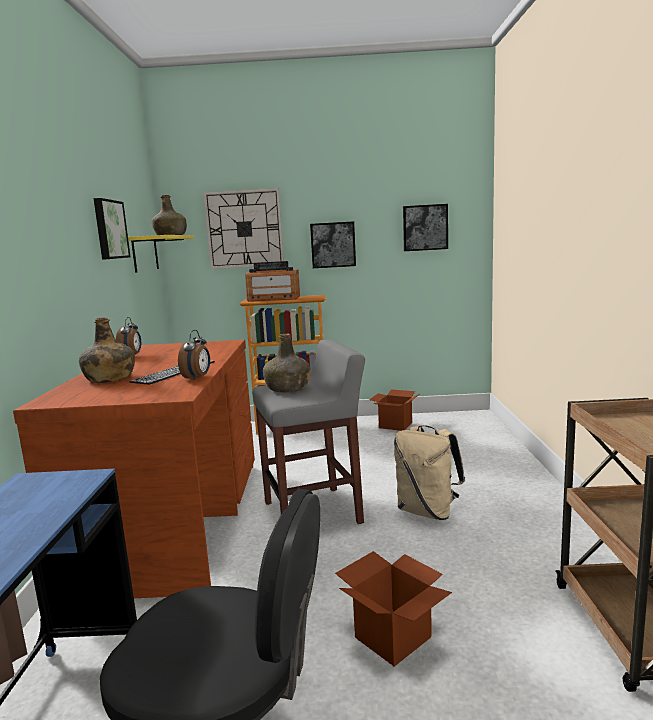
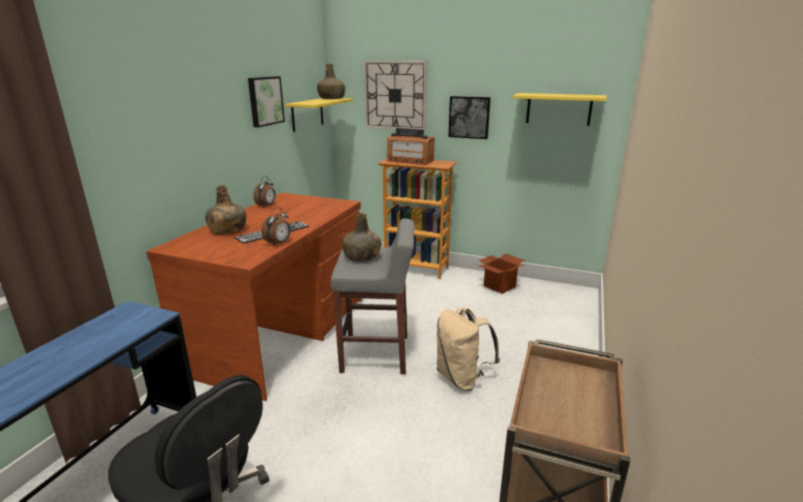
camera: 20 degrees right, 10 degrees up
cardboard box [335,551,452,667] -> none
picture [403,204,448,251] -> yellow shelf [513,93,607,126]

